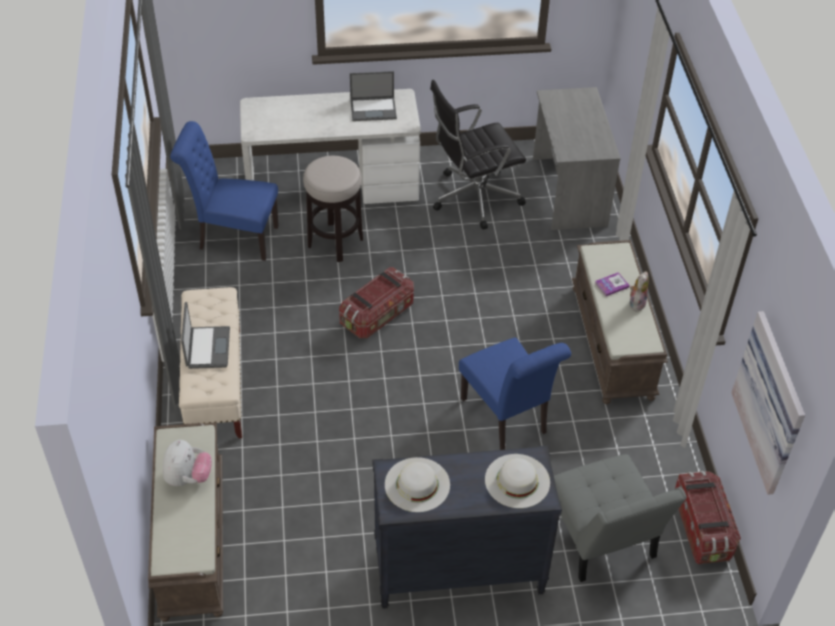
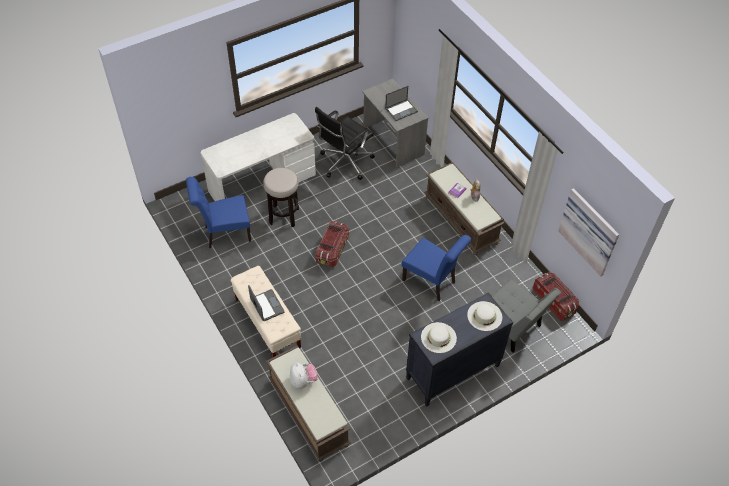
camera: 25 degrees left, 5 degrees up
laptop [350,71,397,121] -> laptop moved to [385,86,418,121]

